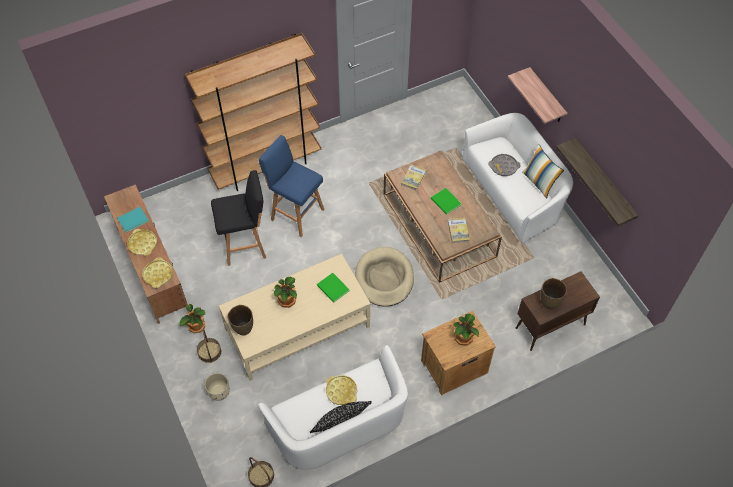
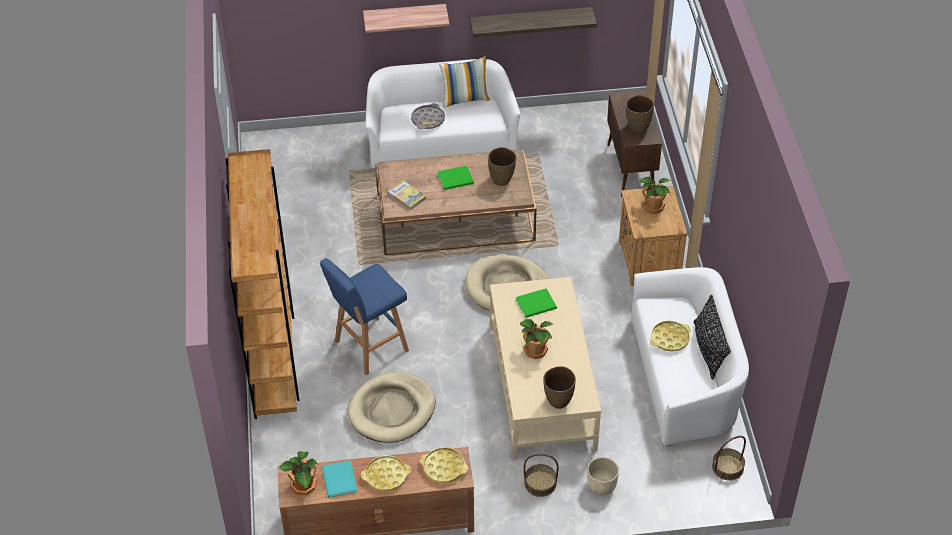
camera: 70 degrees left, 10 degrees down
potted plant [180,304,205,334] -> potted plant moved to [279,451,317,495]
black stool [211,170,266,266] -> beige dog bed [347,372,436,443]
book [448,217,470,243] -> brown vase [488,147,516,186]

